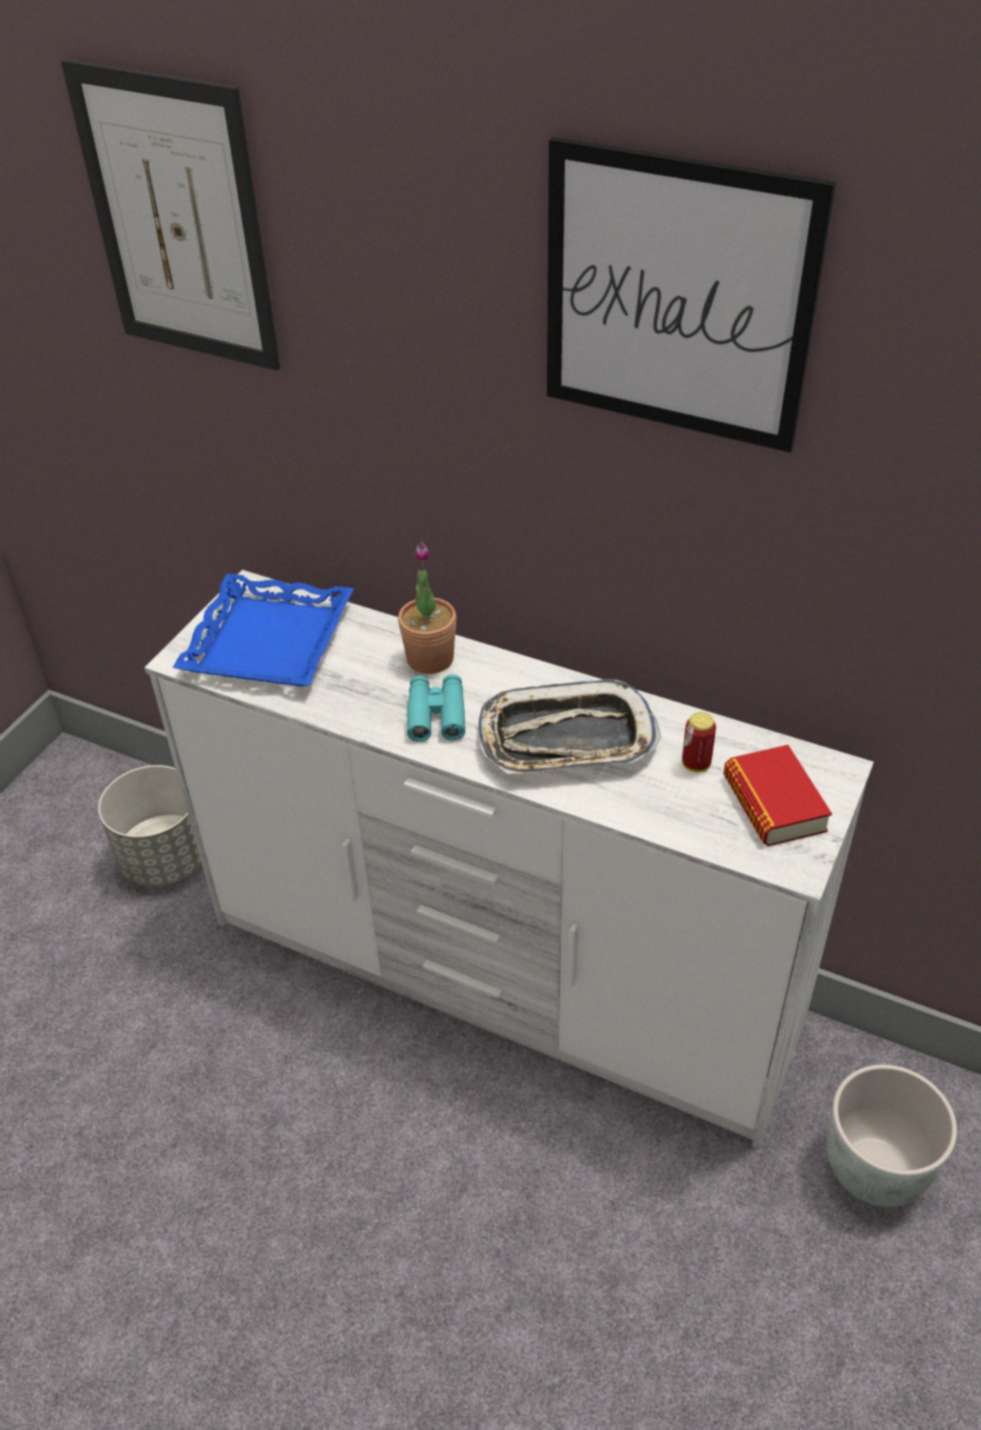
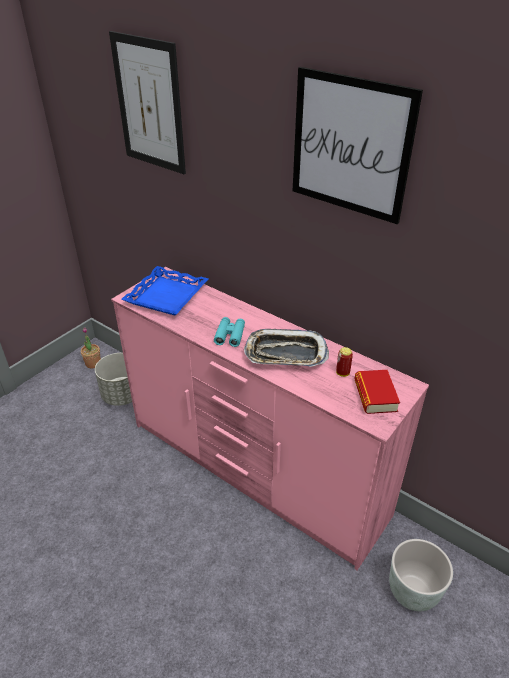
camera: 10 degrees right, 5 degrees down
white dresser [144,570,874,1148] -> pink dresser [111,267,429,570]
potted plant [398,542,456,674] -> potted plant moved to [81,327,101,368]

